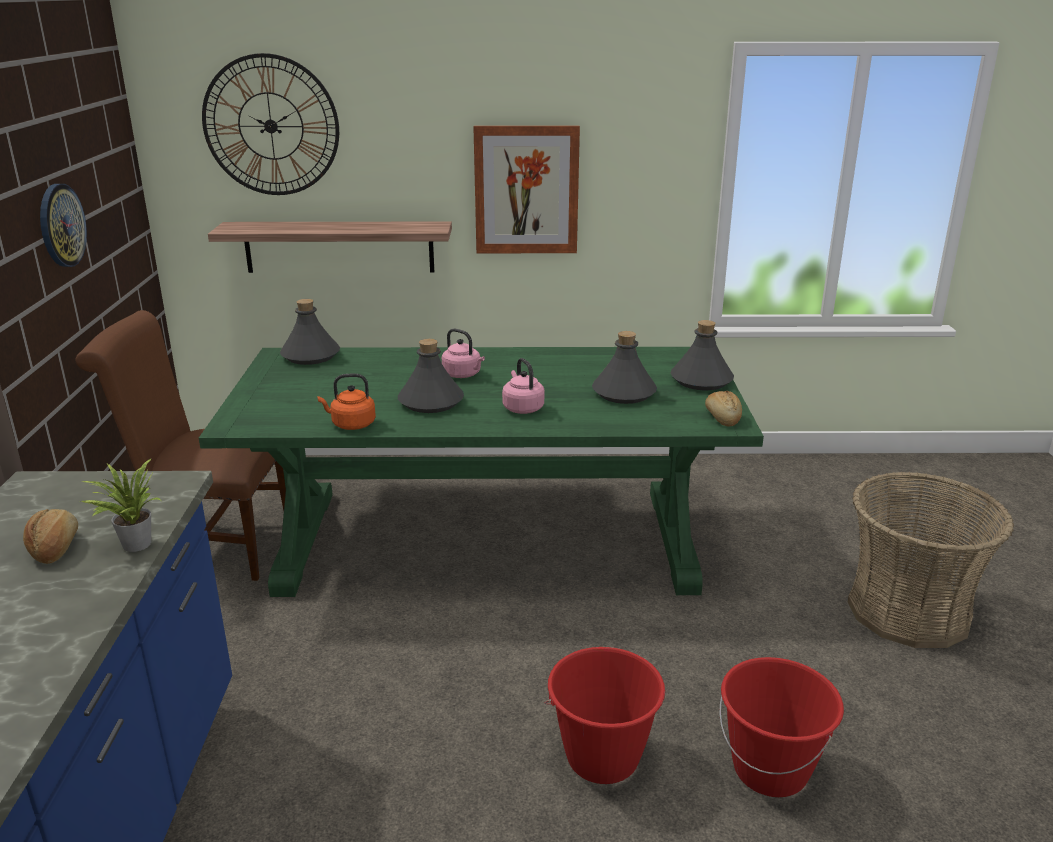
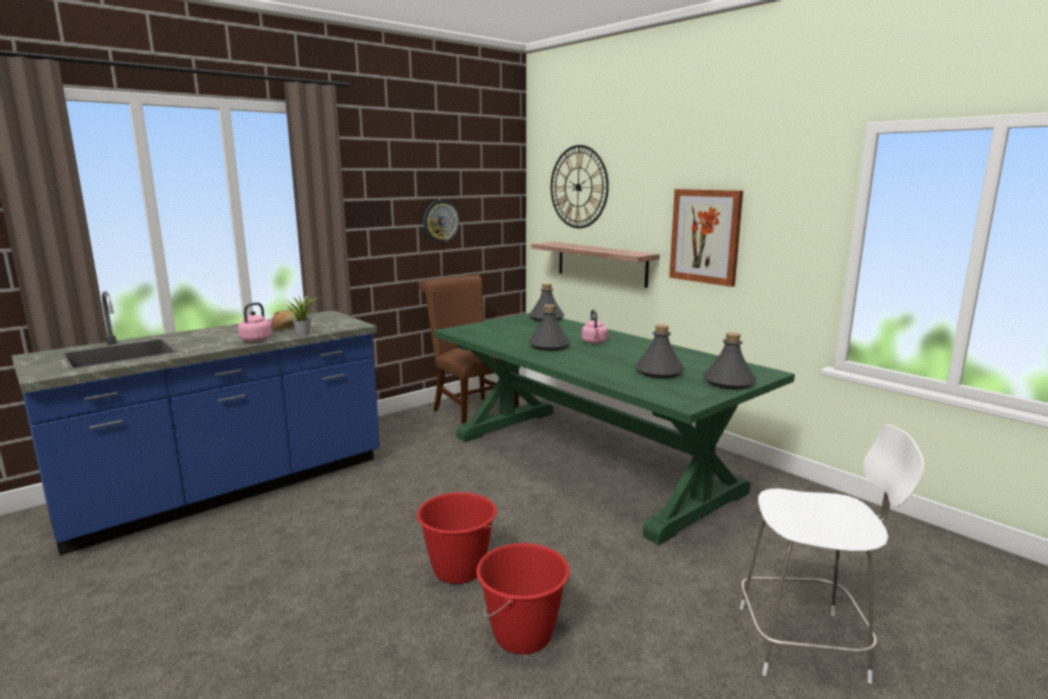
camera: 50 degrees right, 10 degrees down
orange kettle [317,374,376,430] -> none
pink kettle [502,358,544,414] -> pink kettle moved to [238,303,275,342]
bread [705,391,742,427] -> none
basket [848,471,1014,648] -> white stool [740,424,924,684]

